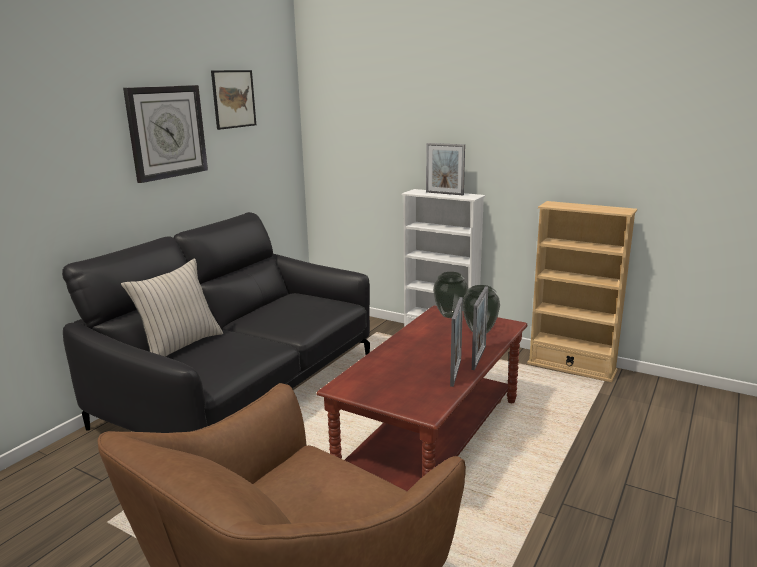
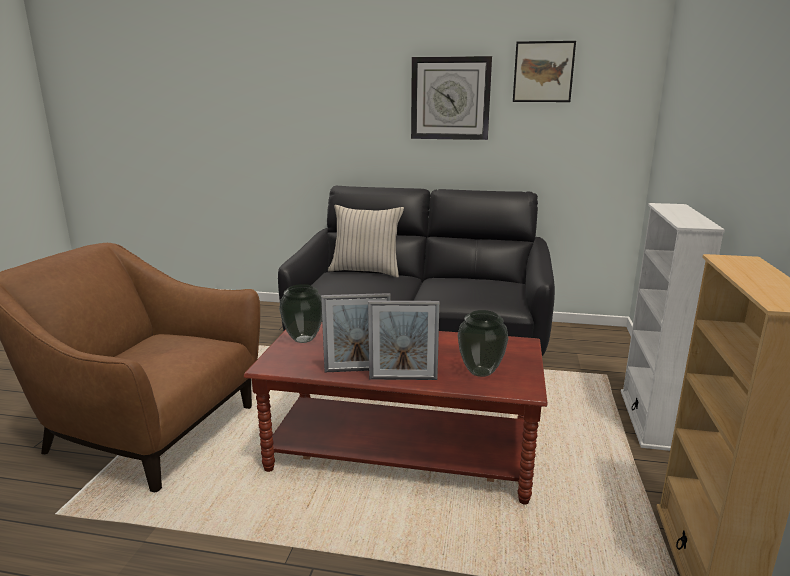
camera: 70 degrees right, 0 degrees up
picture frame [426,143,465,195] -> none
vase [433,272,468,318] -> vase moved to [279,284,322,343]

